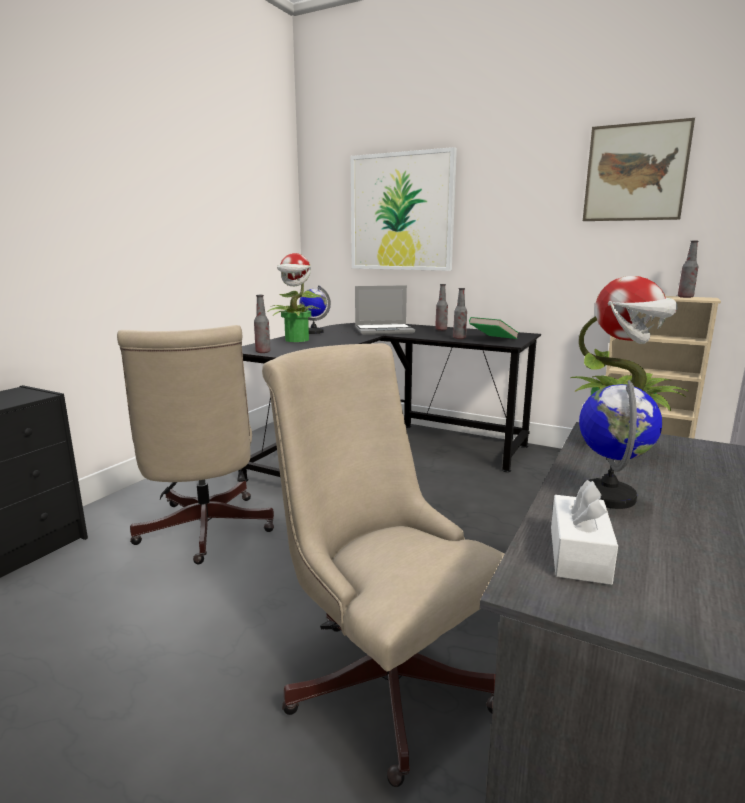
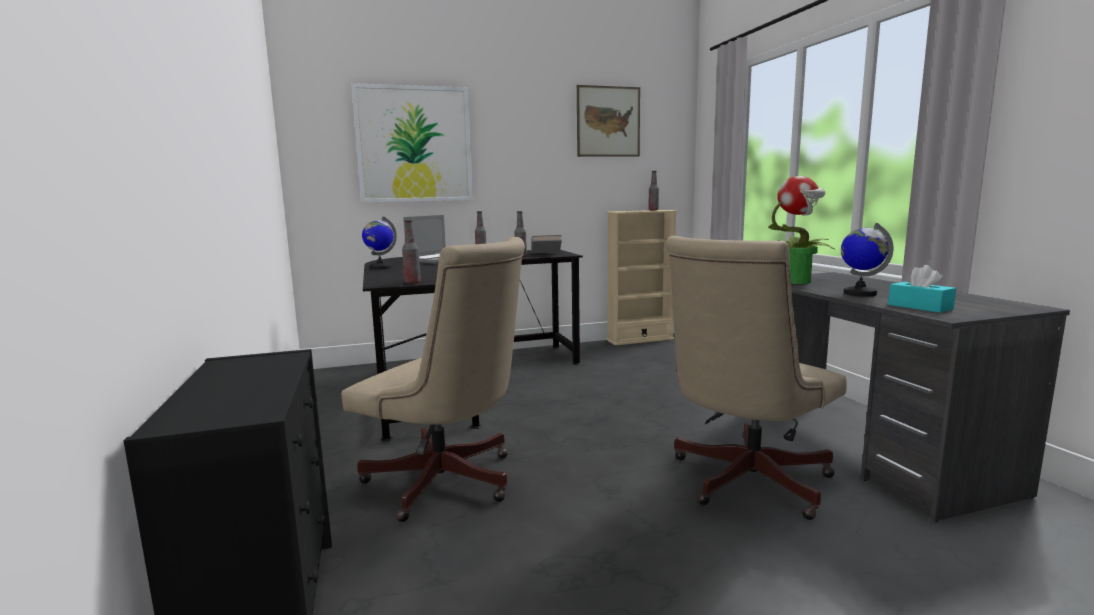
camera: 45 degrees left, 5 degrees down
beige office chair [262,343,505,787] -> beige office chair turned 45 degrees counterclockwise [665,236,847,520]
potted plant [269,253,321,342] -> none
green book [469,317,519,339] -> grey book [531,235,562,253]
white tissue box [551,480,618,585] -> turquoise tissue box [888,265,956,313]

